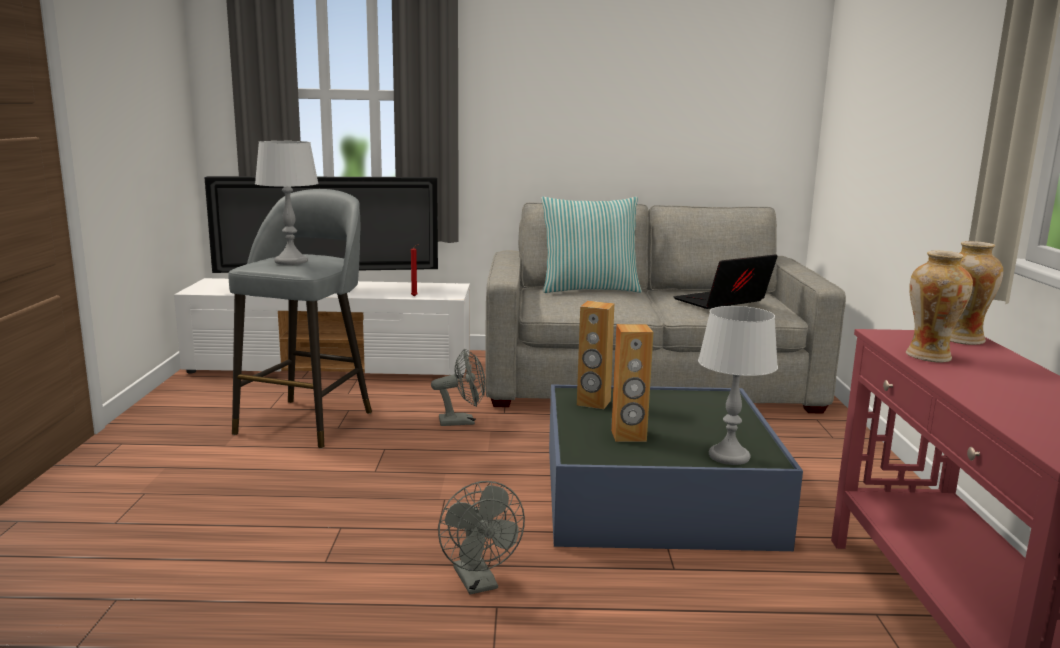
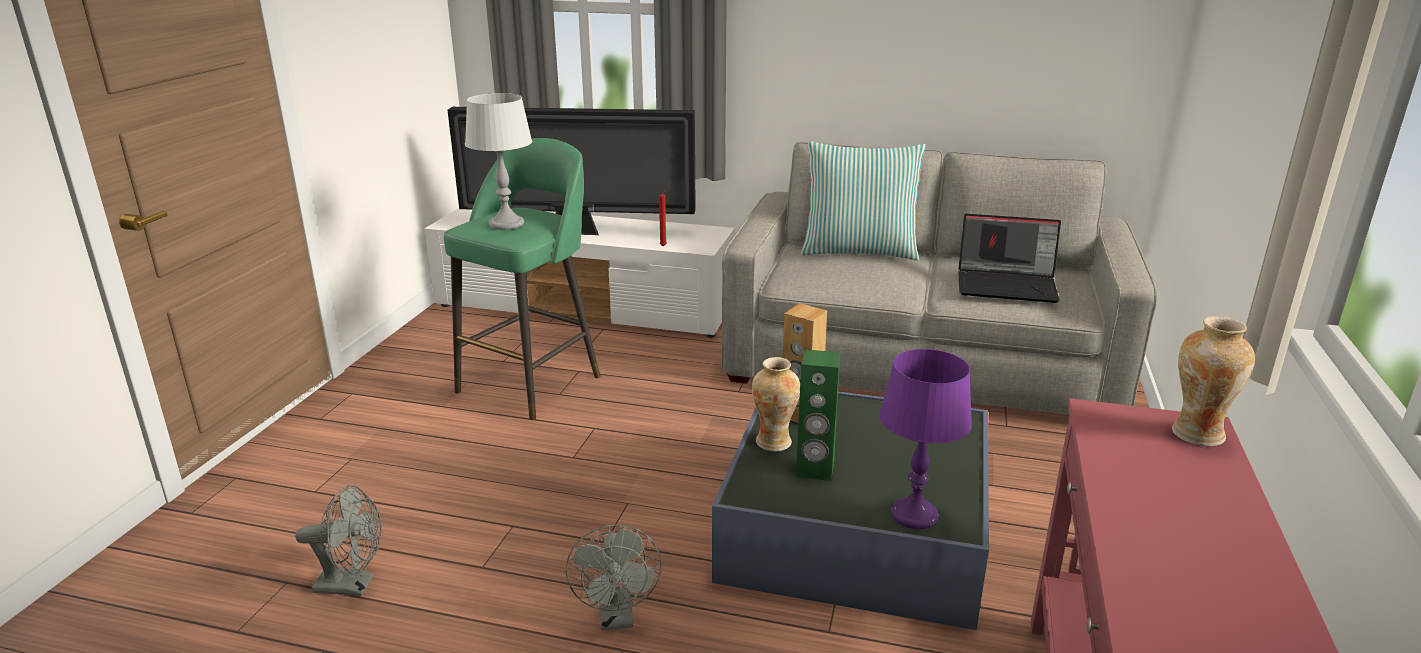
camera: 15 degrees right, 10 degrees up
grey stool [228,189,372,449] -> green stool [444,138,601,421]
grey fan [431,348,486,426] -> grey fan moved to [295,485,382,596]
brown speaker [611,324,653,442] -> green speaker [796,349,840,481]
laptop [674,254,778,309] -> laptop turned 150 degrees counterclockwise [958,214,1061,303]
grey table lamp [698,306,778,465] -> purple table lamp [879,349,972,529]
vase [906,251,973,362] -> vase moved to [752,357,800,451]

